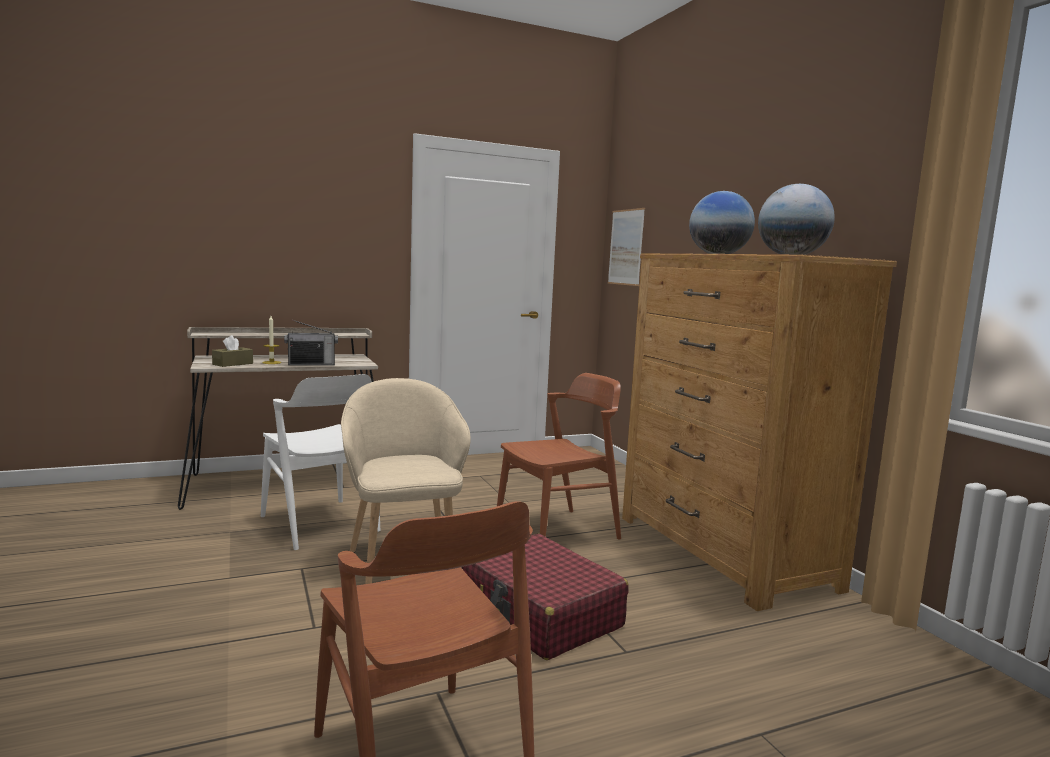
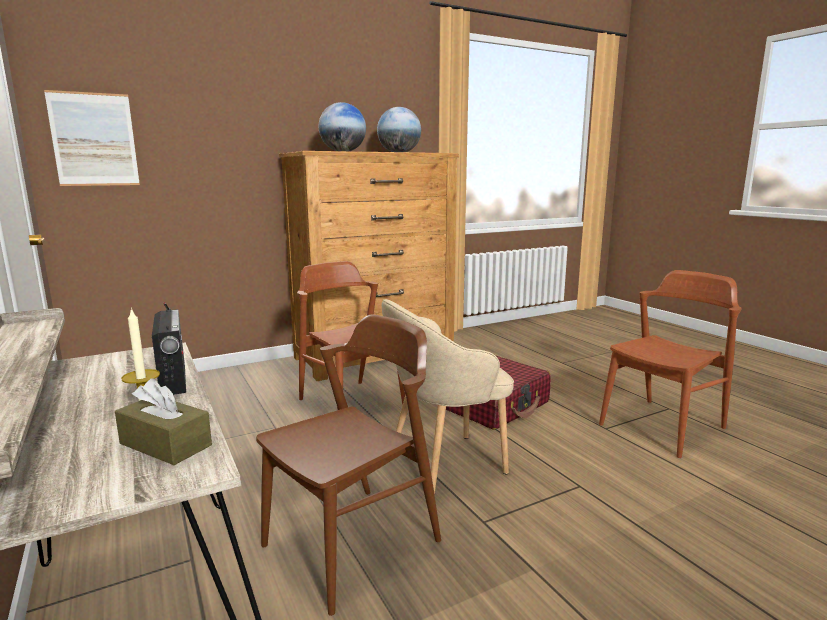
camera: 95 degrees left, 5 degrees up
white chair [261,374,381,550] -> brown chair [256,314,441,616]

